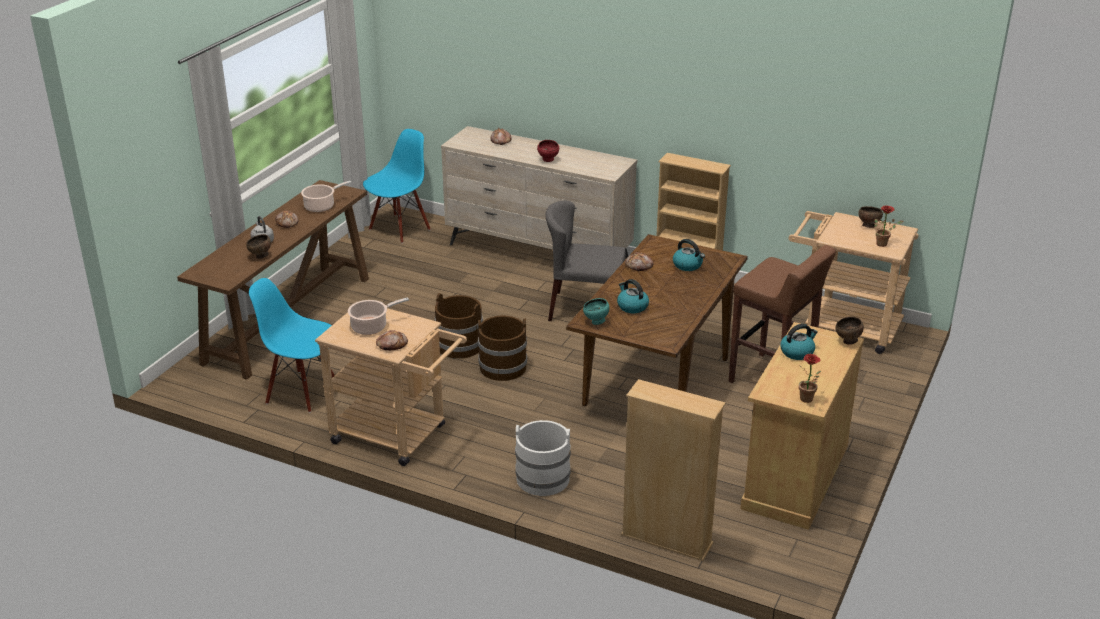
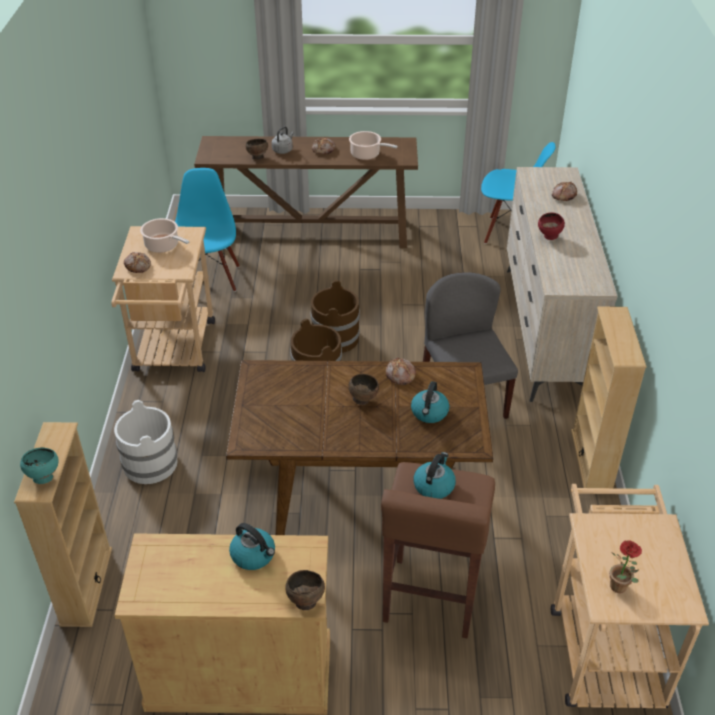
camera: 65 degrees right, 10 degrees up
turquoise bowl [583,298,609,325] -> turquoise bowl moved to [20,447,59,484]
kettle [617,279,649,313] -> kettle moved to [413,452,456,499]
potted plant [799,354,821,403] -> none
brown bowl [858,206,883,228] -> brown bowl moved to [349,374,379,405]

